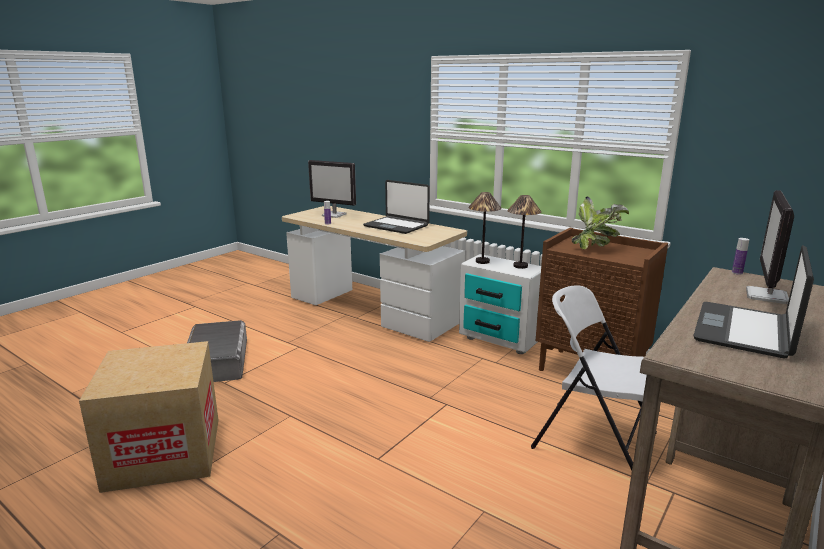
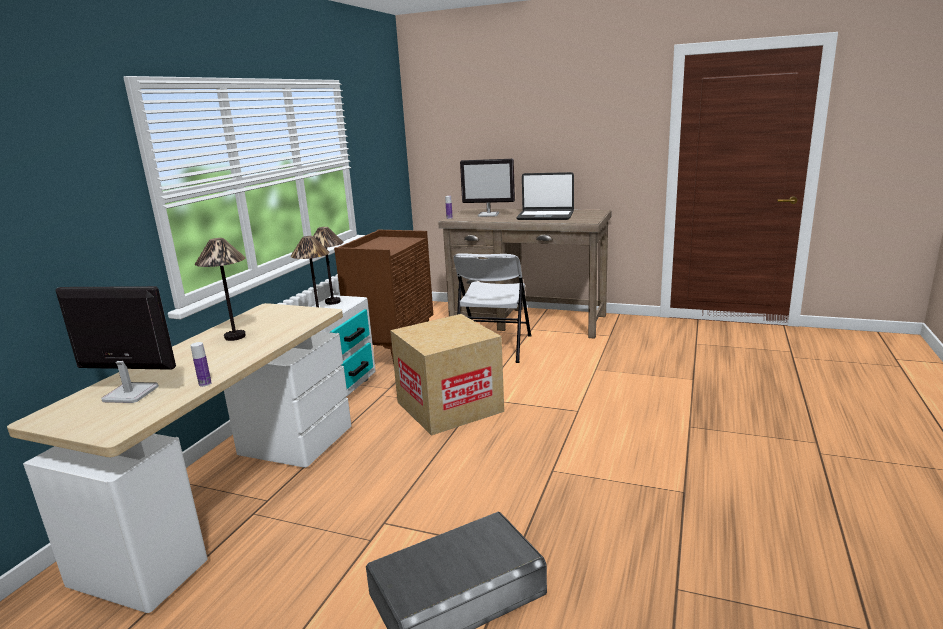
camera: 105 degrees left, 0 degrees up
cardboard box [79,341,218,493] -> cardboard box moved to [390,314,504,435]
monitor [308,160,356,218] -> monitor turned 90 degrees counterclockwise [55,286,176,403]
laptop [363,180,430,234] -> table lamp [195,238,245,341]
potted plant [572,196,629,249] -> none

